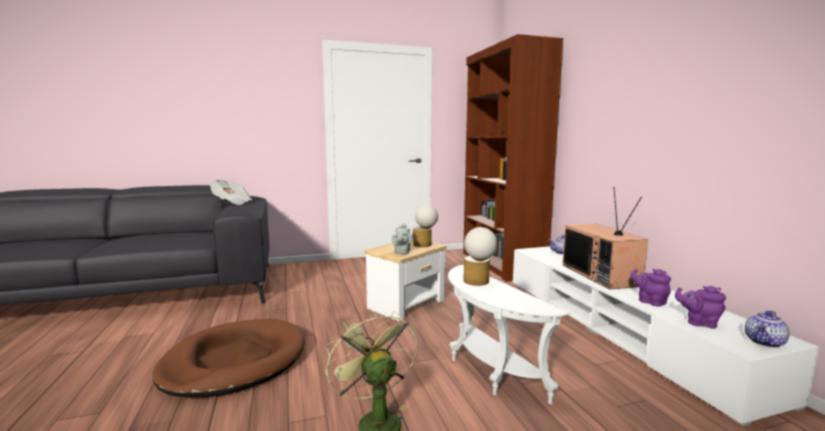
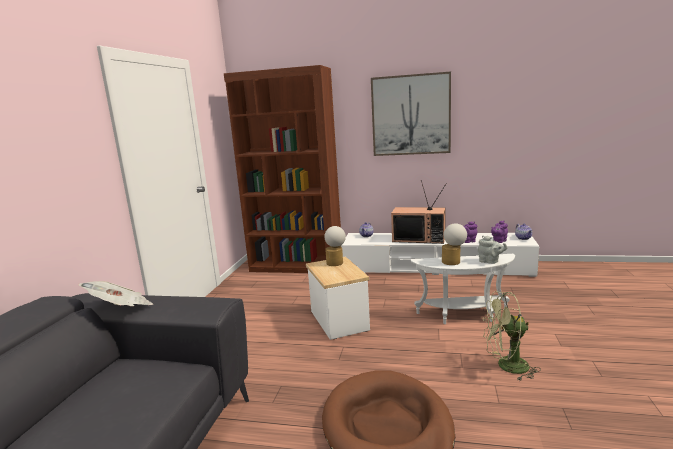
camera: 60 degrees left, 5 degrees up
grey teapot [391,223,412,254] -> grey teapot moved to [478,236,508,264]
none -> picture [371,71,451,156]

